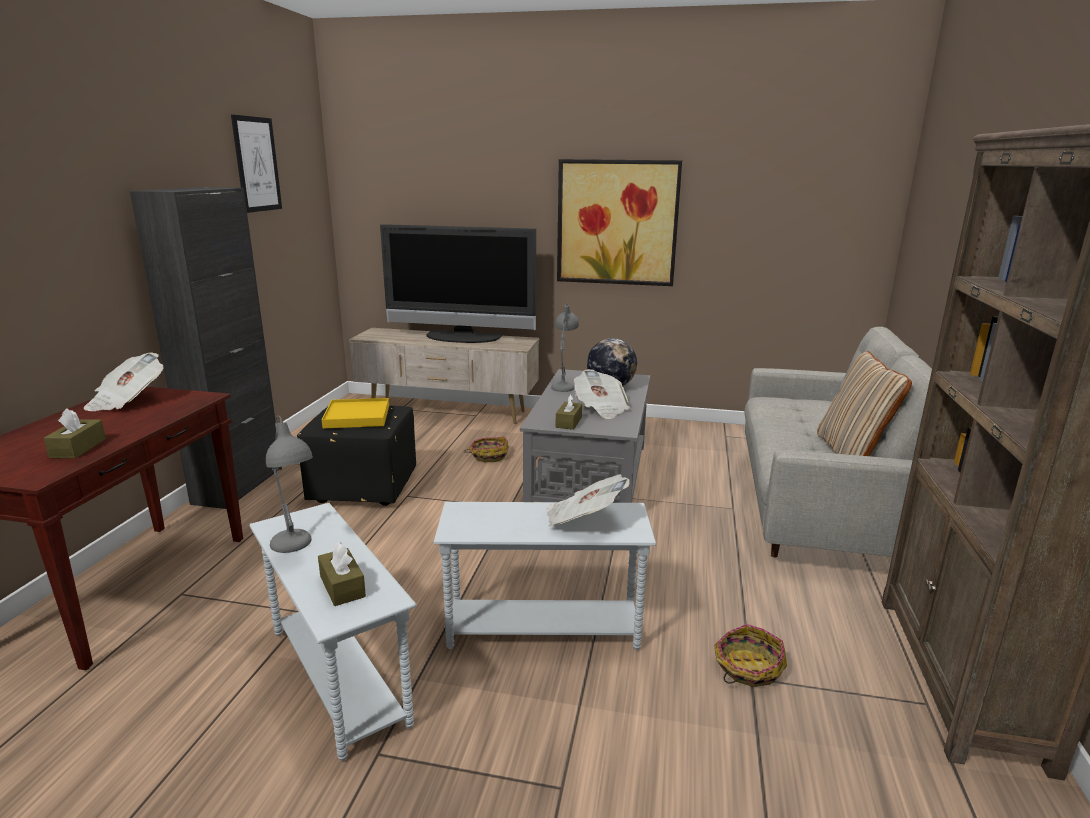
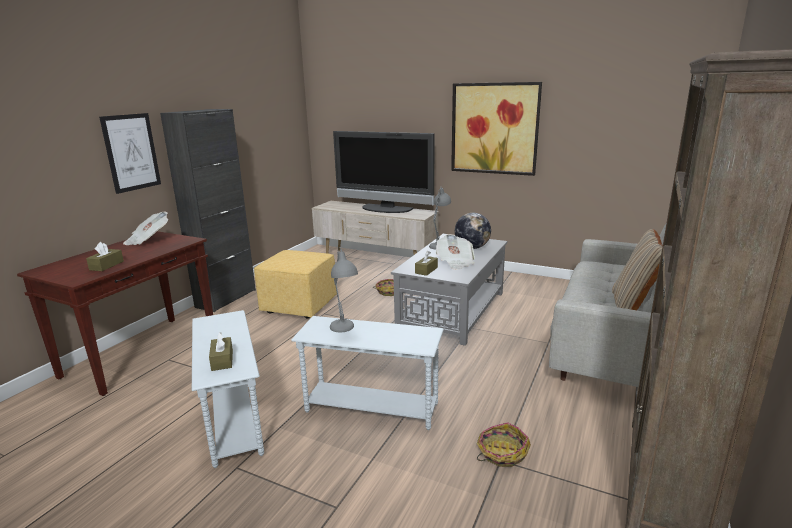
camera: 15 degrees right, 0 degrees up
picture [231,115,282,213] -> picture moved to [99,113,161,194]
grey table lamp [266,416,313,553] -> grey table lamp moved to [330,247,358,332]
black ottoman [297,406,416,506] -> yellow ottoman [254,250,337,319]
yellow tray [322,398,389,428] -> none
newspaper [547,474,630,527] -> none

